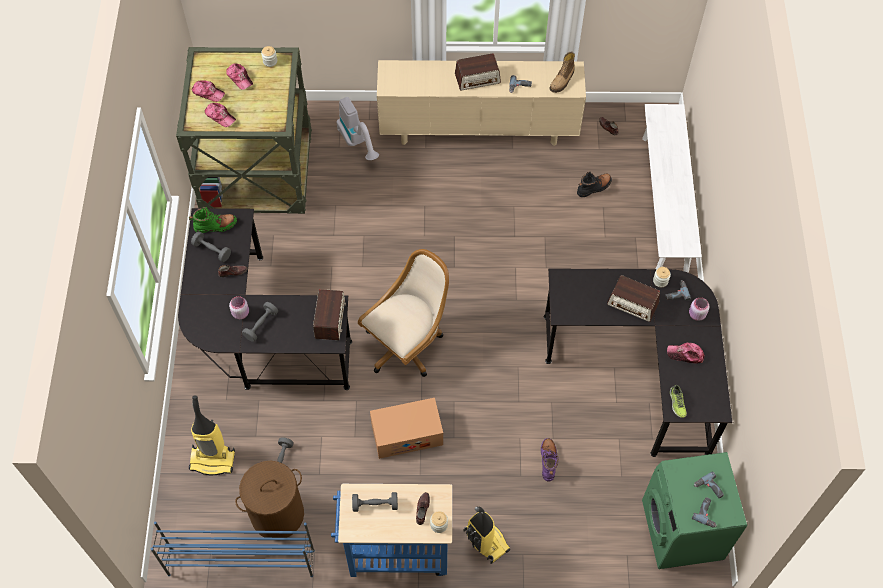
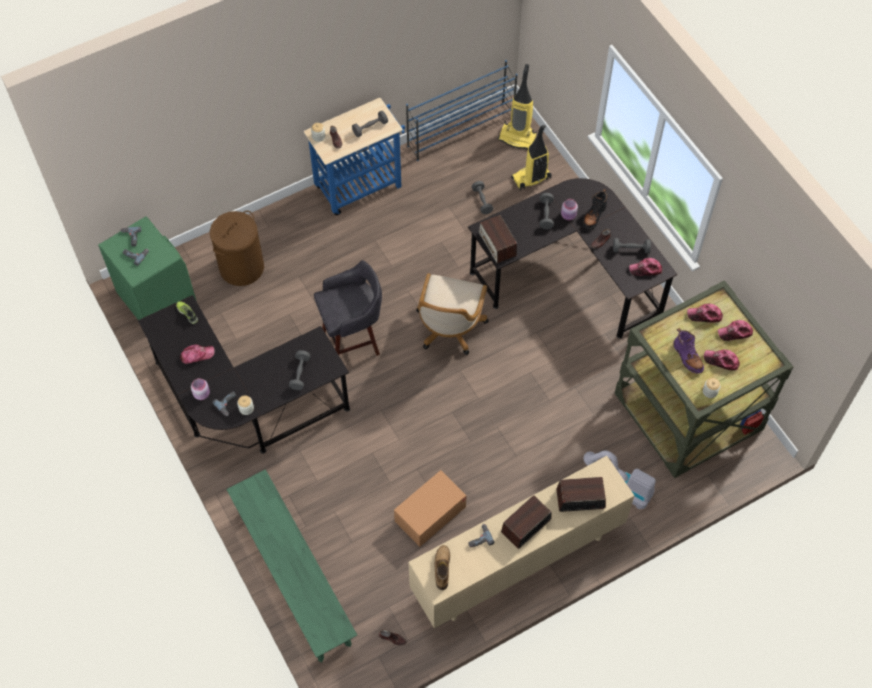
camera: 150 degrees right, 0 degrees up
green boot [189,207,237,233] -> cap [629,258,662,276]
brown laundry basket [235,461,304,538] -> brown laundry basket moved to [210,211,264,286]
cardboard box [370,398,443,459] -> cardboard box moved to [394,470,467,547]
vacuum cleaner [464,507,510,564] -> vacuum cleaner moved to [498,64,537,149]
purple boot [541,438,559,481] -> purple boot moved to [673,328,704,373]
black boot [577,172,612,197] -> black boot moved to [583,189,608,230]
radio [607,275,660,322] -> radio moved to [556,477,606,512]
white bench [642,104,702,273] -> green bench [226,469,357,662]
none -> grey dumbbell [289,350,311,390]
none -> grey stool [314,260,382,356]

